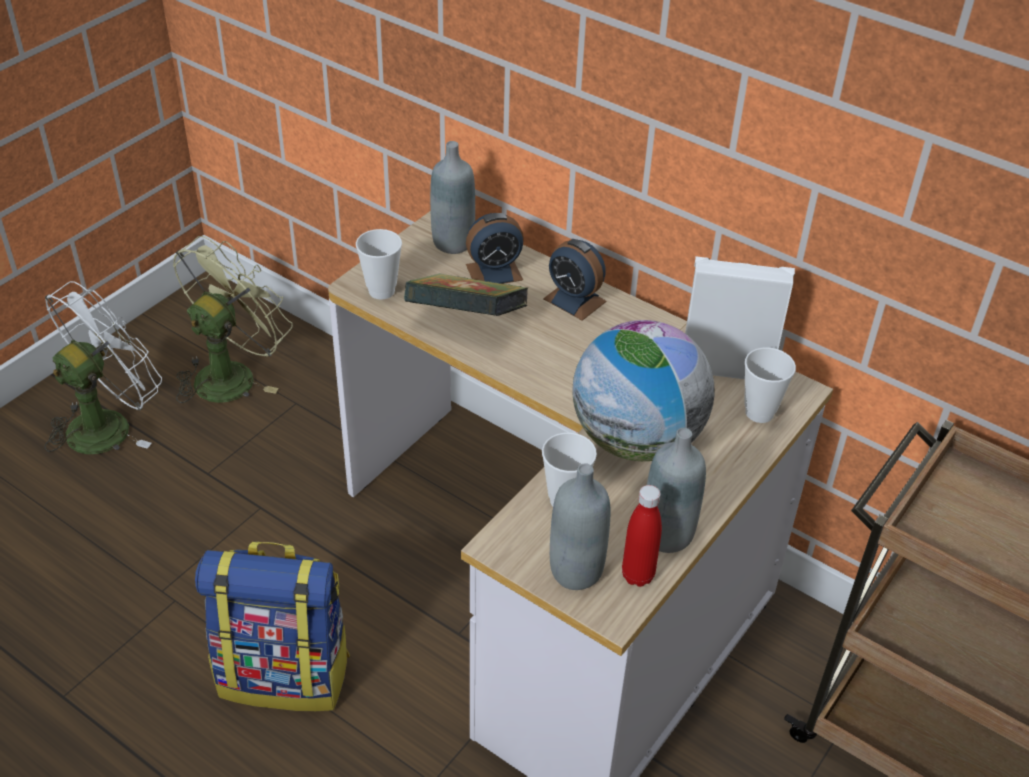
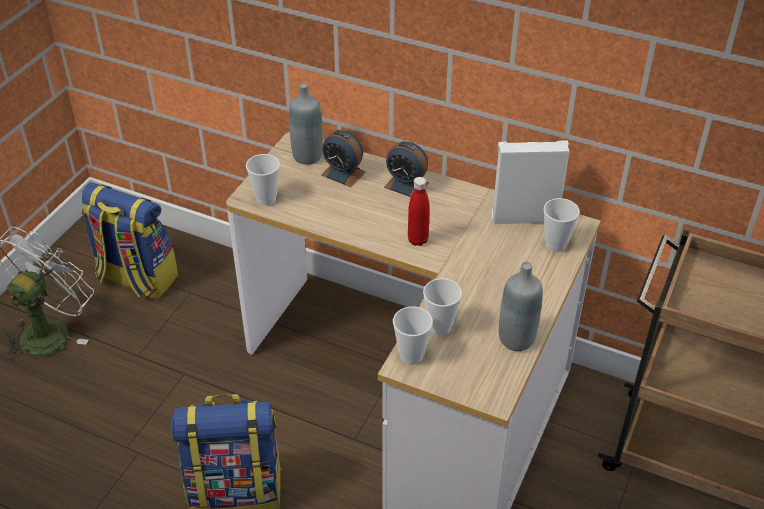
camera: 10 degrees left, 0 degrees up
green fan [173,236,293,403] -> backpack [81,183,178,299]
book [404,273,528,316] -> none
alarm clock [466,213,524,284] -> alarm clock turned 60 degrees clockwise [321,130,366,187]
grey bottle [550,463,610,590] -> none
globe [572,320,715,461] -> none
red bottle [622,485,662,587] -> red bottle moved to [408,177,430,246]
none -> cup [393,306,433,365]

